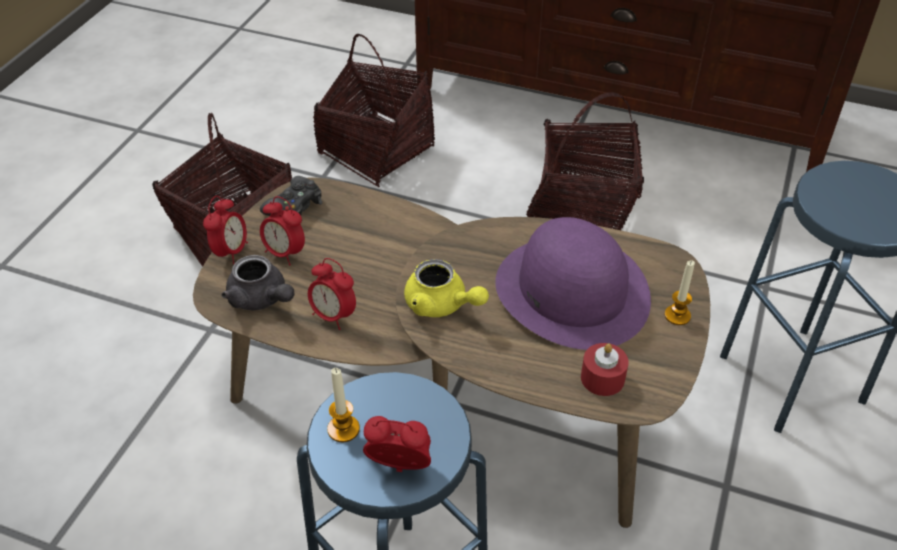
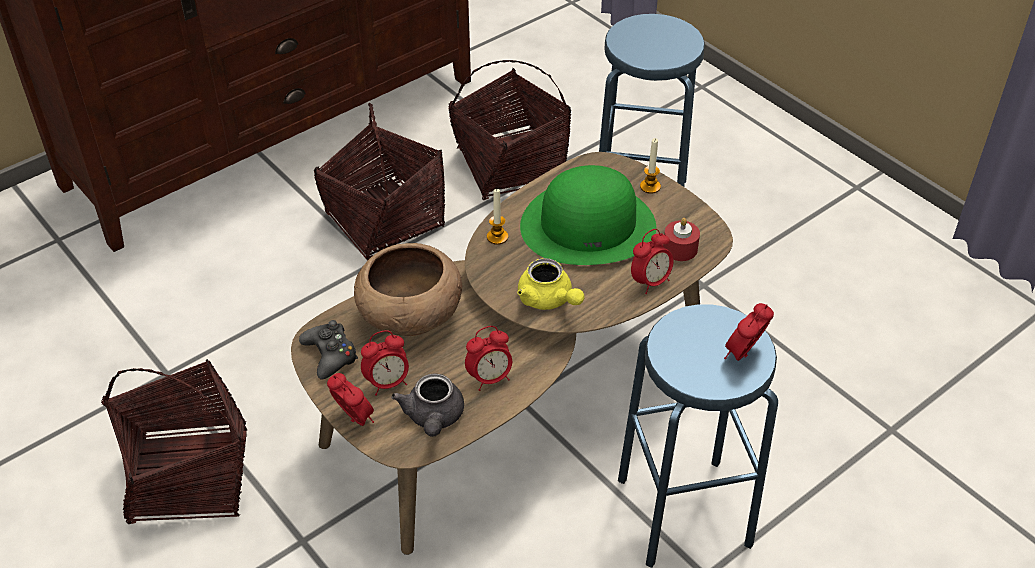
camera: 60 degrees left, 0 degrees up
grey teapot [221,255,295,311] -> grey teapot turned 105 degrees clockwise [391,374,464,437]
basket [313,34,435,187] -> basket moved to [448,60,571,200]
candle [327,368,360,442] -> candle moved to [487,188,508,245]
yellow teapot [404,259,489,317] -> yellow teapot turned 75 degrees clockwise [517,258,585,310]
purple hat [495,217,651,350] -> green hat [520,165,656,265]
none -> brown bowl [354,243,462,336]
none -> alarm clock [631,229,674,294]

